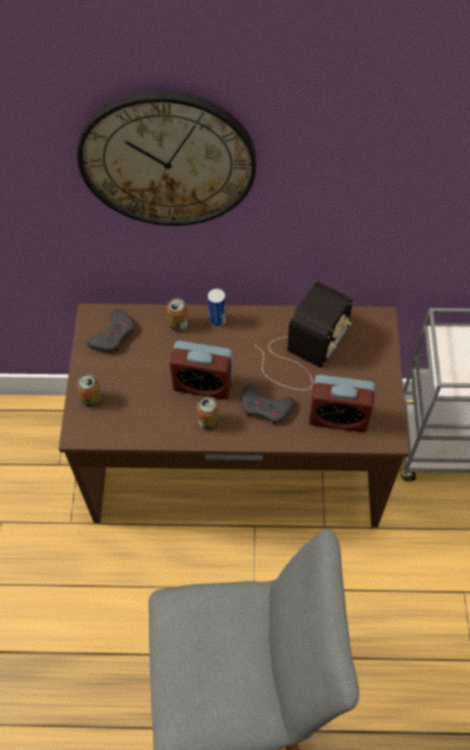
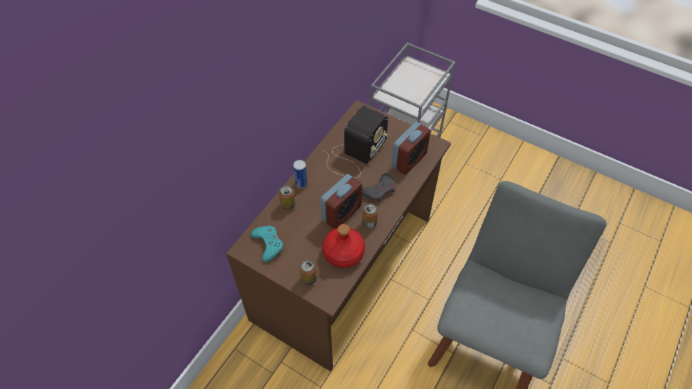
camera: 60 degrees left, 5 degrees down
wall clock [77,90,256,226] -> none
grey game controller [87,309,134,352] -> turquoise game controller [251,226,283,262]
radio [254,282,353,390] -> radio turned 60 degrees clockwise [322,106,388,178]
none -> red bottle [322,224,365,268]

